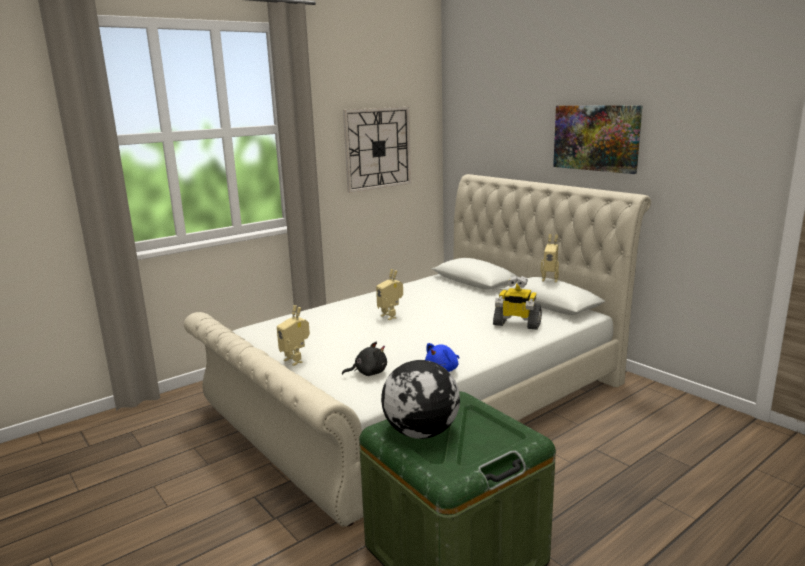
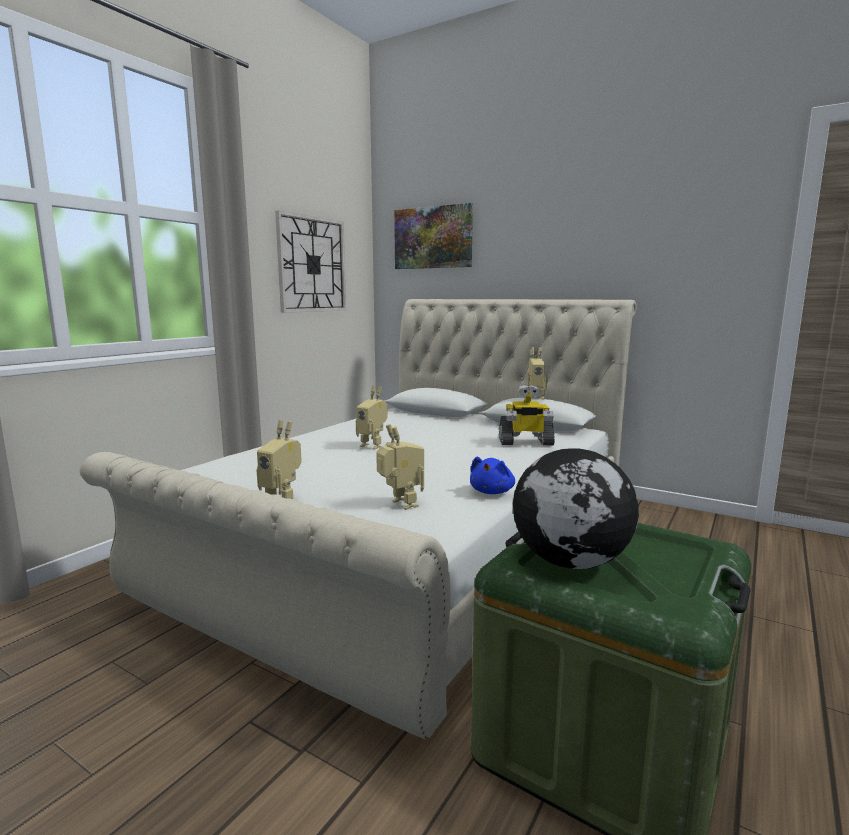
camera: 20 degrees left, 5 degrees down
black plush toy [342,341,387,376] -> toy robot [376,424,424,510]
picture [553,105,643,174] -> picture moved to [394,203,473,269]

